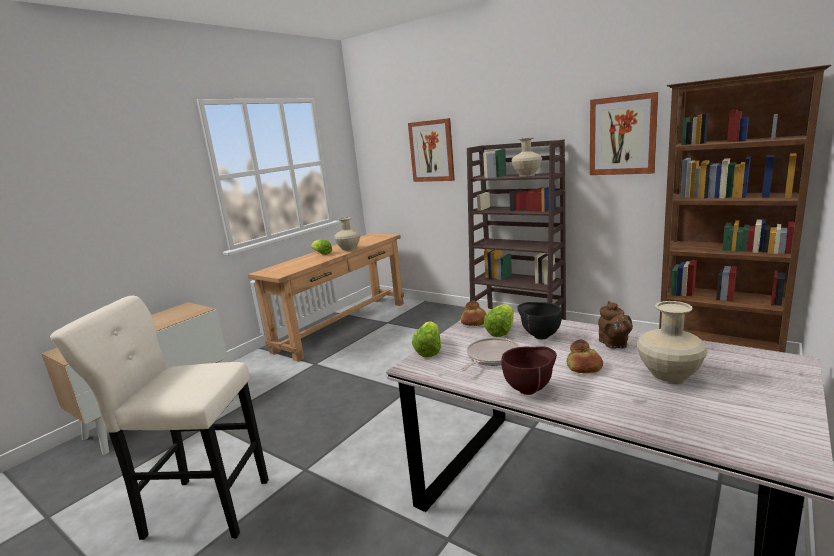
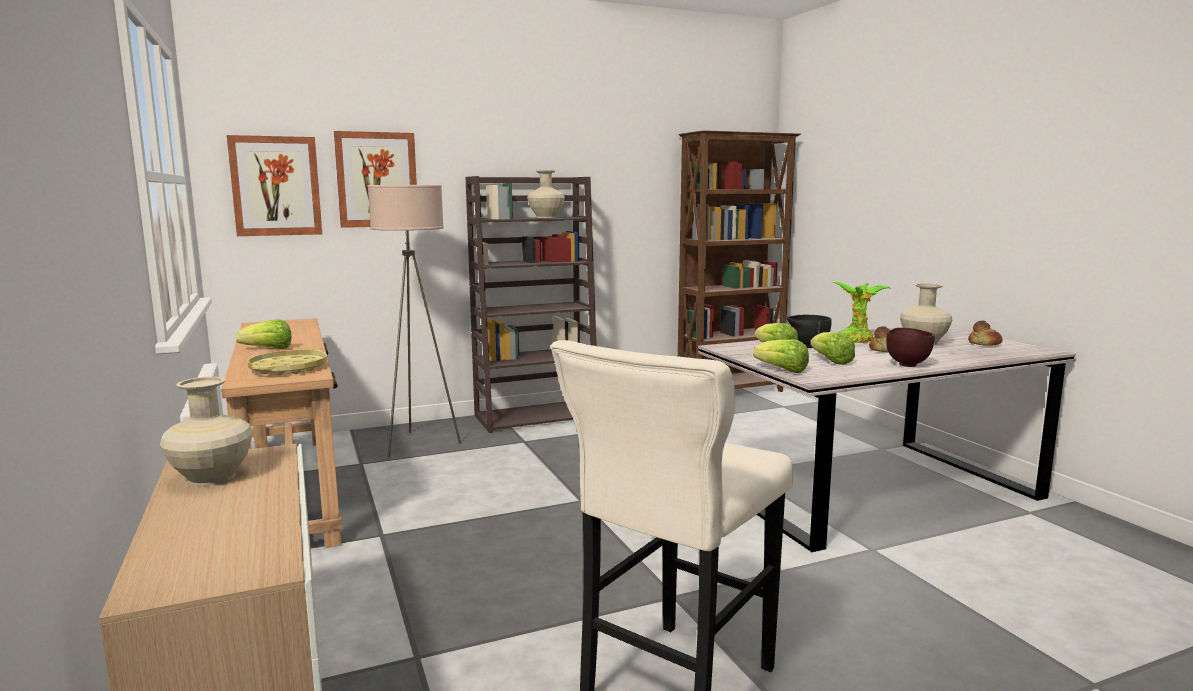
camera: 60 degrees left, 5 degrees down
beige vase [334,217,360,251] -> beige vase moved to [160,377,253,486]
bread [461,301,486,326] -> bread moved to [968,321,1003,346]
frying pan [461,338,520,371] -> lettuce [810,332,855,365]
picture [590,92,658,175] -> picture moved to [227,135,322,236]
brown teapot [598,301,633,349] -> potted plant [832,282,890,343]
none -> yellow tray [247,348,328,375]
none -> beige floor lamp [367,185,461,457]

